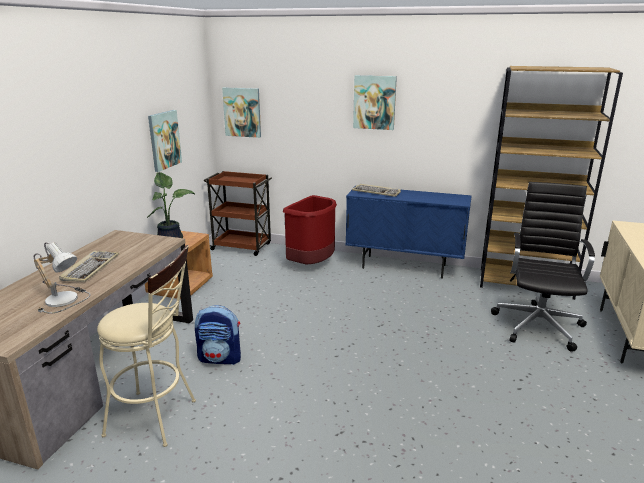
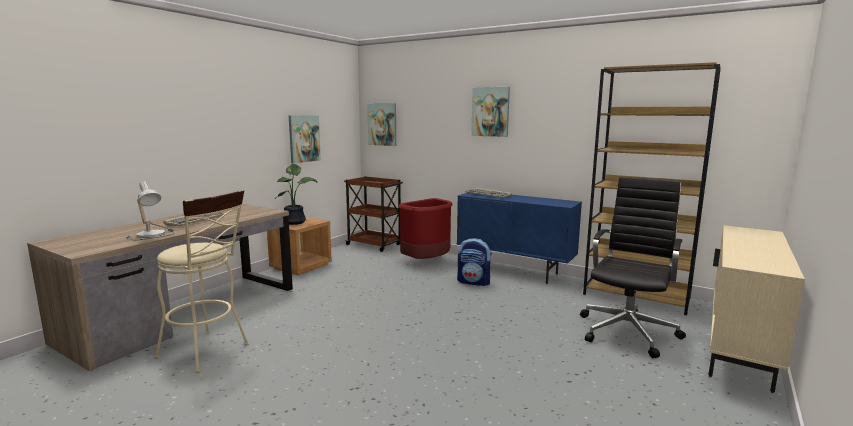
camera: 15 degrees right, 10 degrees down
backpack [195,305,241,365] -> backpack moved to [457,238,492,286]

